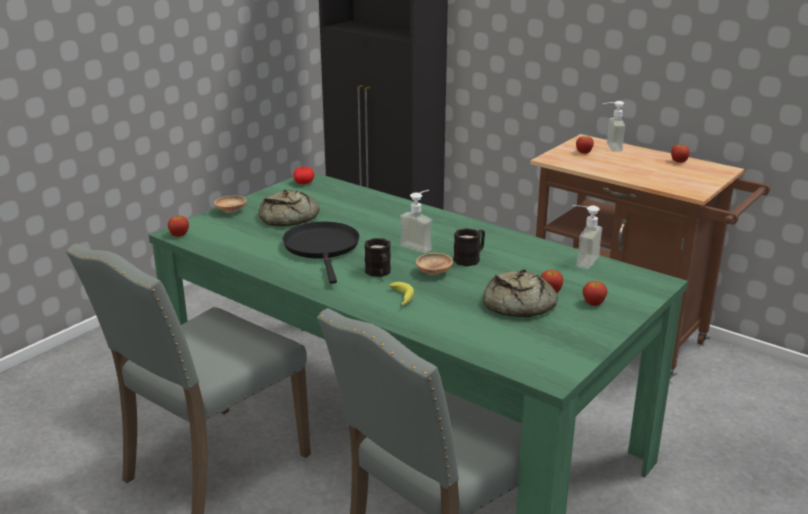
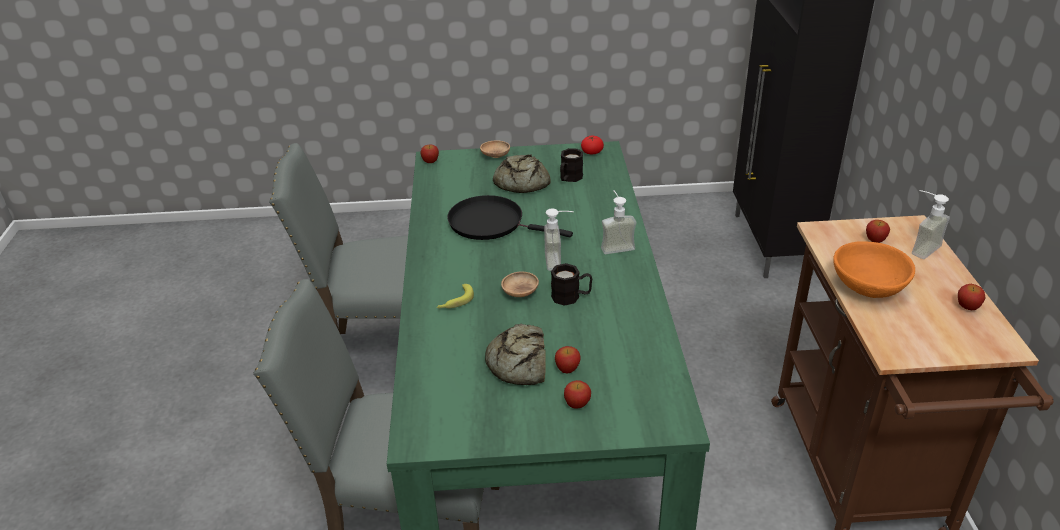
camera: 50 degrees right, 10 degrees up
black frying pan [283,221,360,284] -> black frying pan turned 105 degrees counterclockwise [447,195,573,240]
black mug [364,238,391,277] -> black mug moved to [560,148,583,182]
soap dispenser [572,205,602,269] -> soap dispenser moved to [601,190,636,254]
none -> orange bowl [833,241,915,298]

